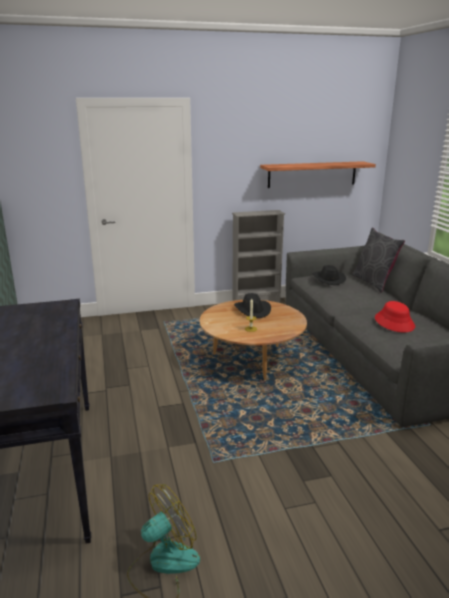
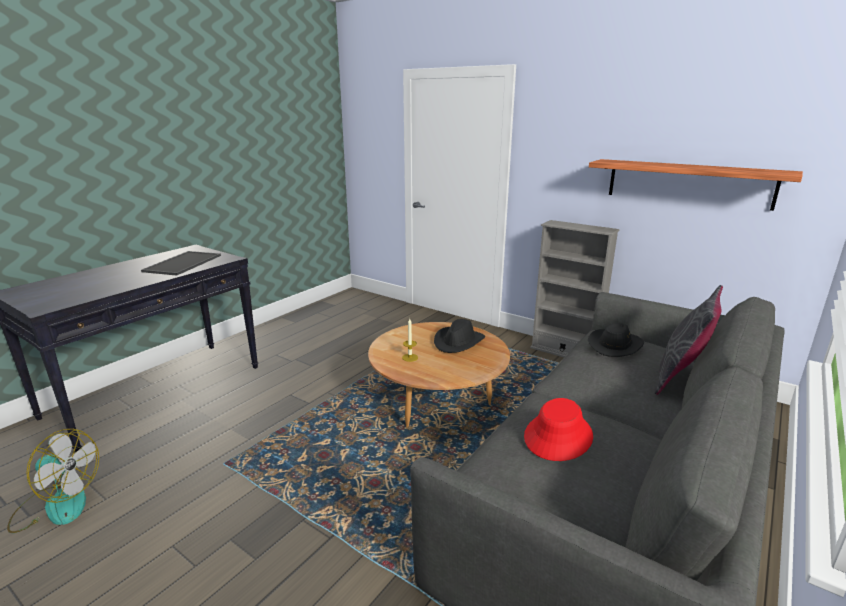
camera: 50 degrees right, 0 degrees up
none -> tray [141,251,221,276]

